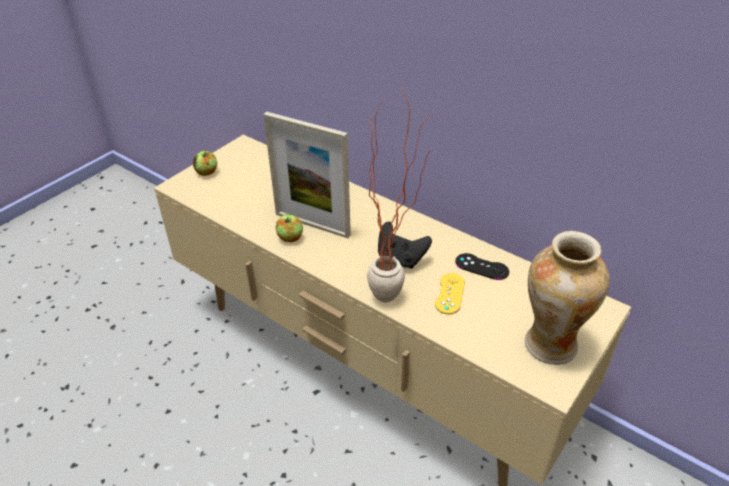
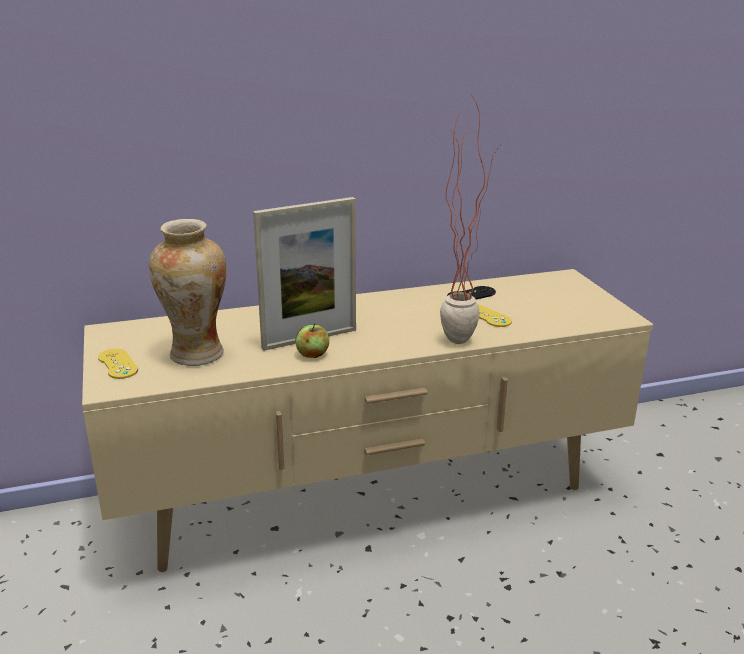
camera: 55 degrees left, 15 degrees down
apple [193,150,217,176] -> yellow game controller [98,349,138,379]
black game controller [378,222,432,269] -> none
vase [525,231,610,365] -> vase moved to [149,219,227,366]

